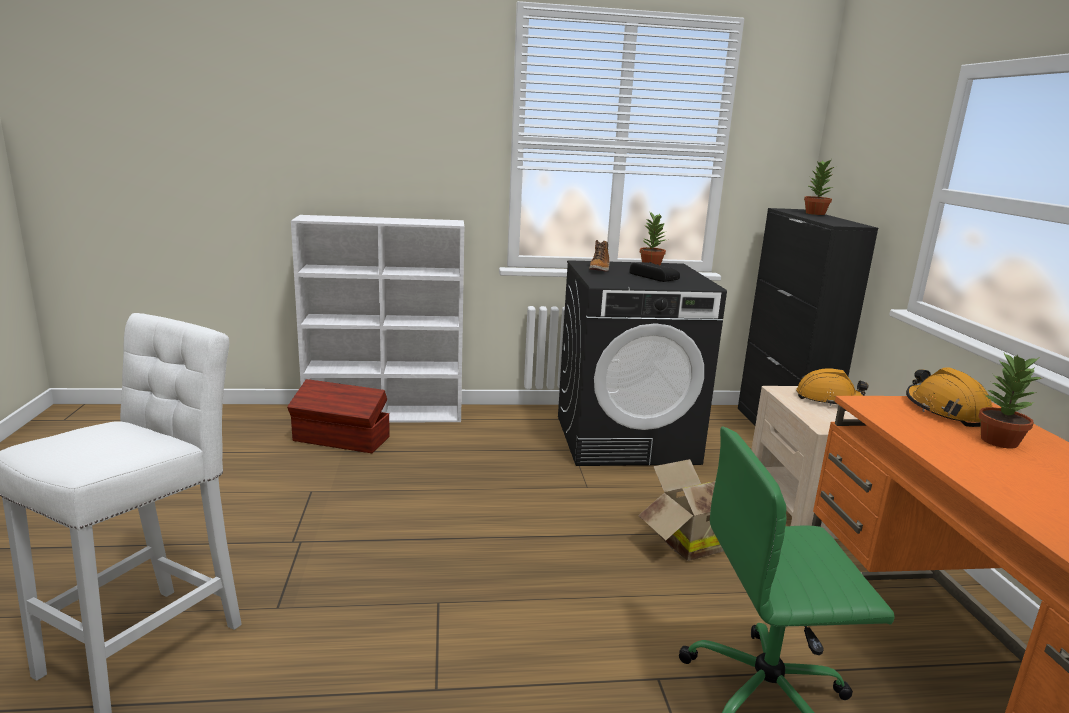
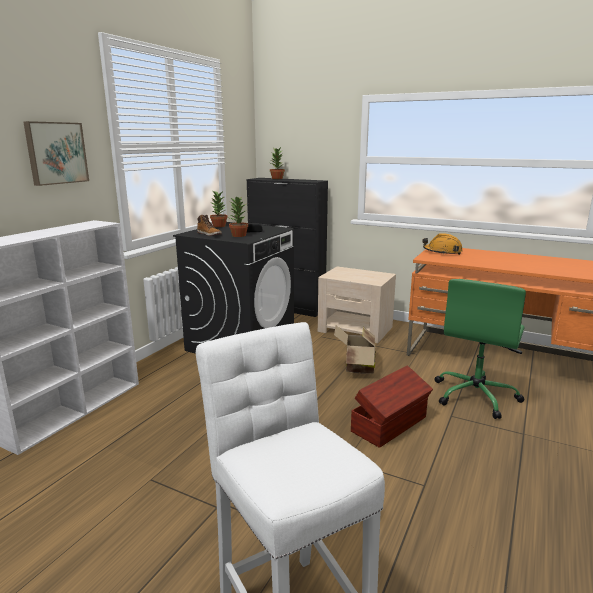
camera: 55 degrees left, 0 degrees up
brown storage box [287,379,390,453] -> brown storage box moved to [351,365,433,448]
orange hard hat [796,368,869,406] -> none
potted plant [979,353,1042,448] -> potted plant moved to [229,197,248,237]
none -> picture [23,121,89,186]

